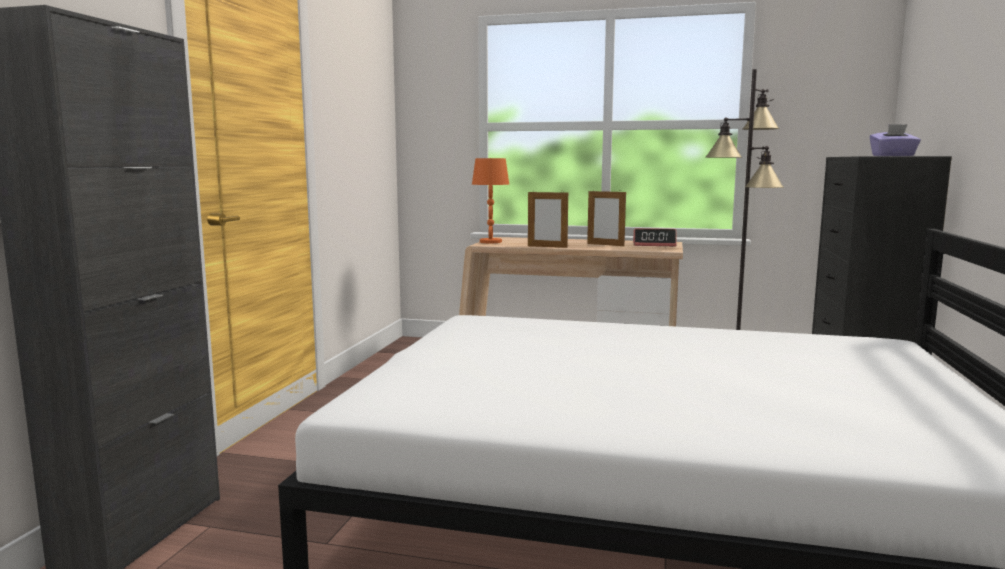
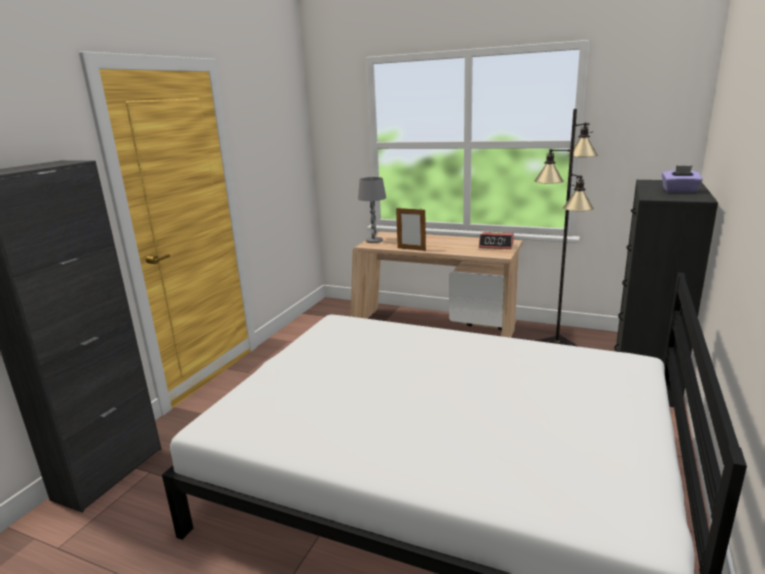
camera: 10 degrees right, 10 degrees up
orange table lamp [472,158,509,243] -> grey table lamp [358,177,386,243]
picture frame [587,189,626,246] -> none

